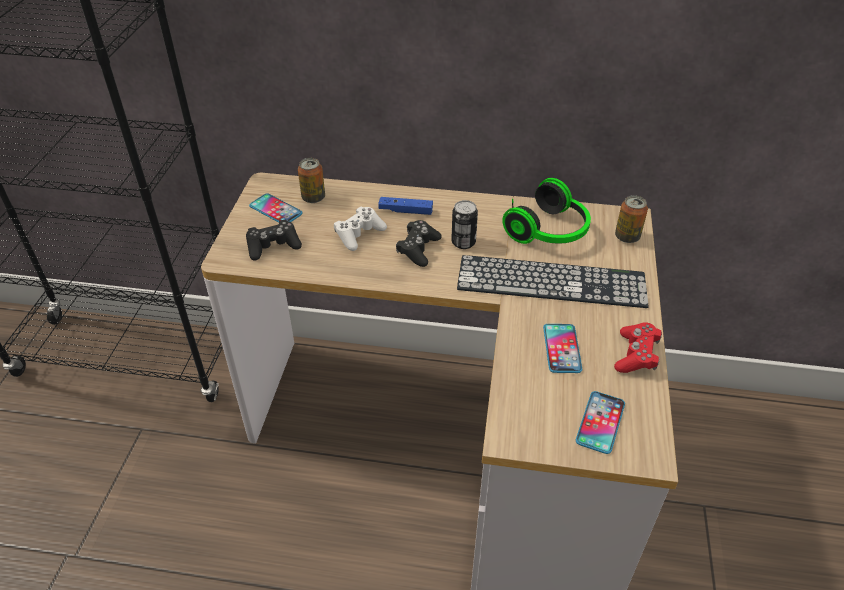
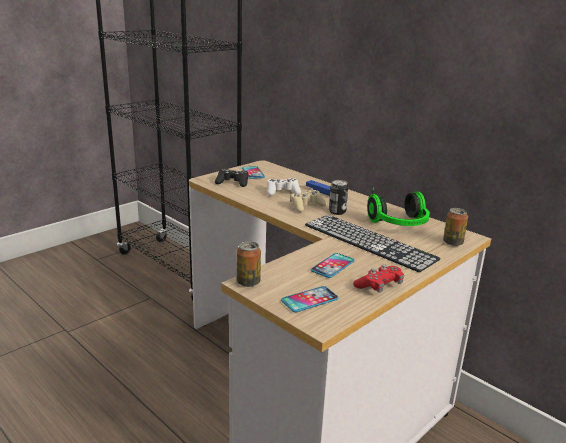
camera: 35 degrees right, 20 degrees down
can [298,158,325,203] -> can moved to [237,241,261,287]
black game controller [396,220,442,267] -> beige game controller [290,190,327,212]

